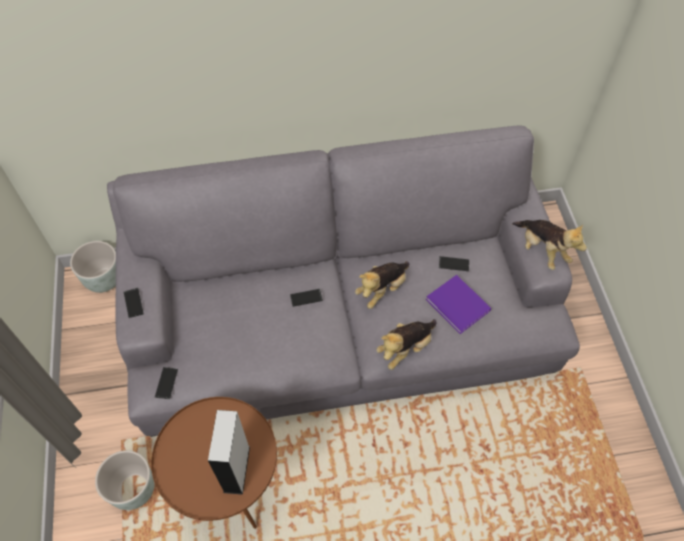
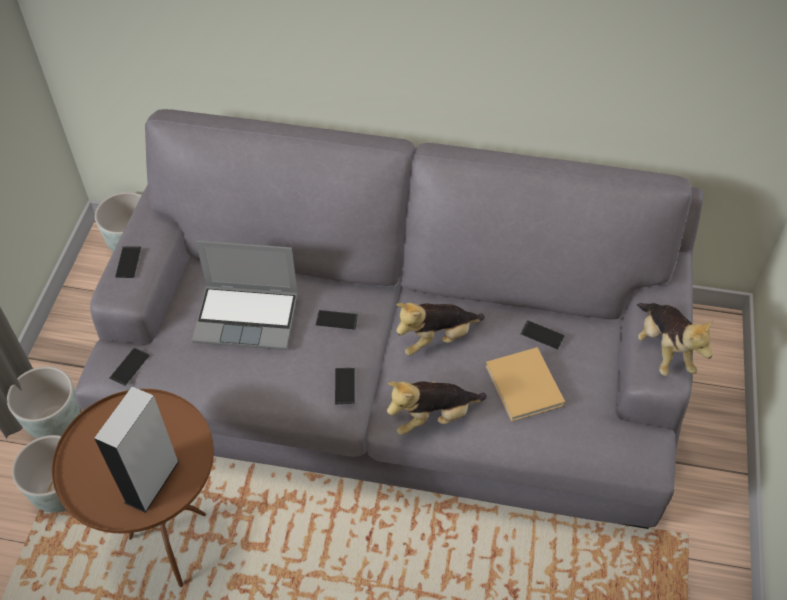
camera: 20 degrees right, 5 degrees down
purple book [426,275,491,334] -> beige book [485,347,565,422]
none -> grey planter [7,366,80,438]
none -> laptop [192,240,298,350]
none -> phone [335,368,355,404]

